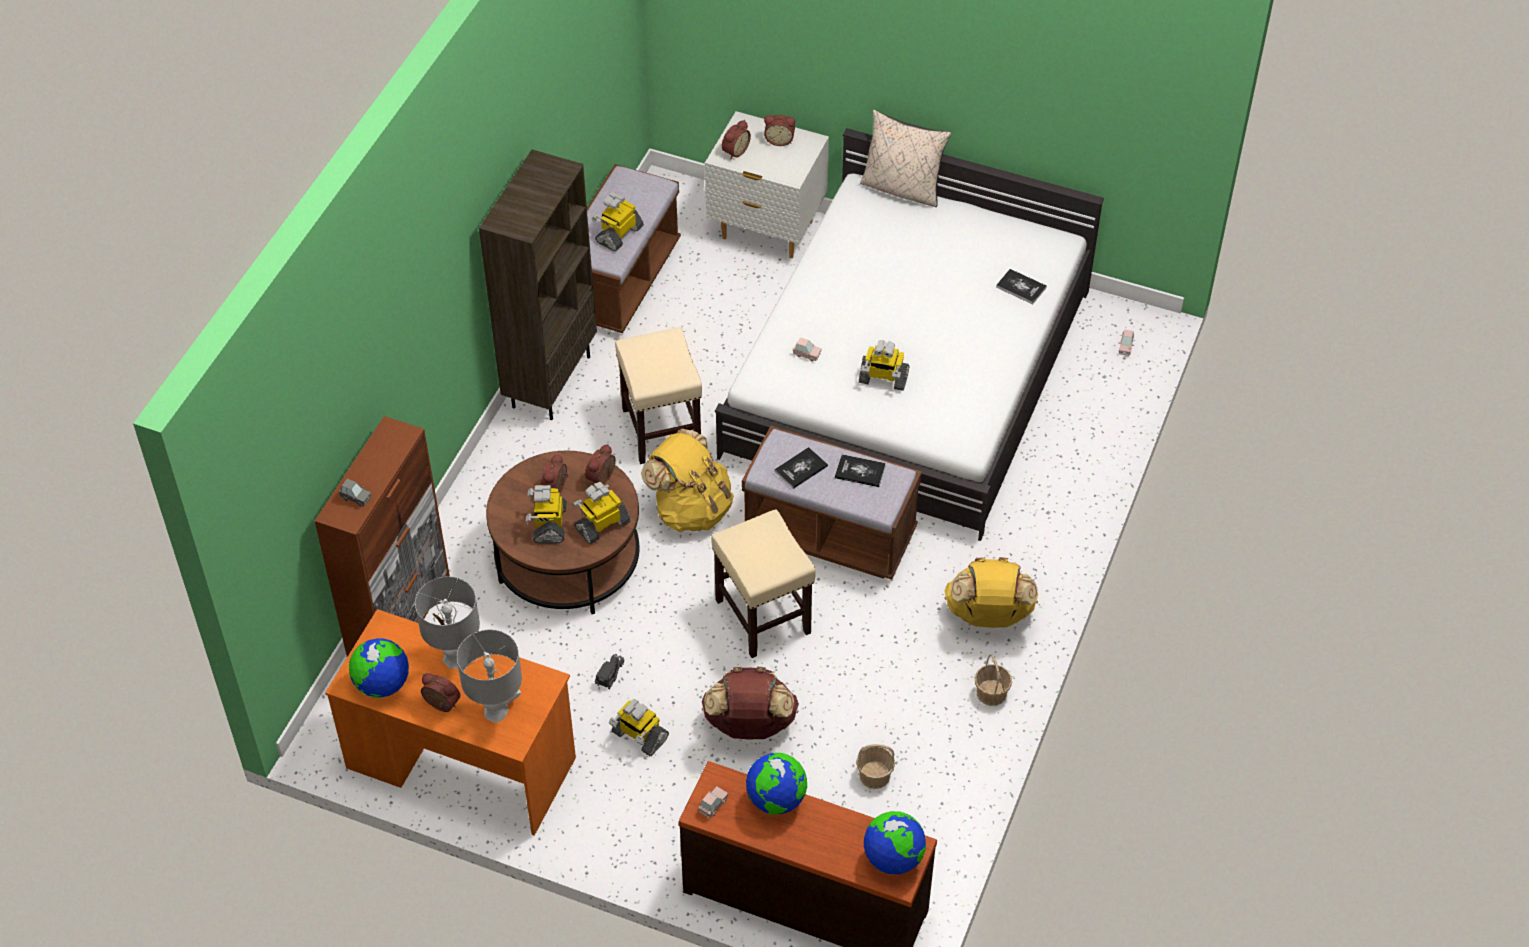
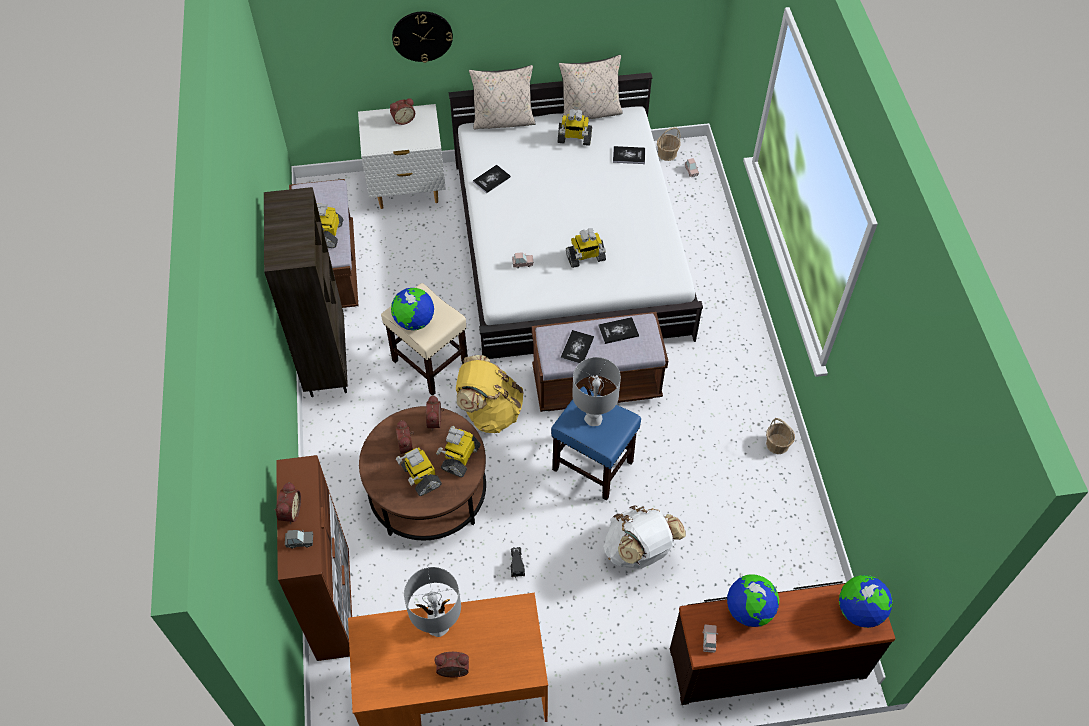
camera: 30 degrees left, 5 degrees up
globe [349,638,409,698] -> globe moved to [391,288,434,331]
grey table lamp [457,630,522,723] -> grey table lamp moved to [572,357,621,426]
toy robot [609,699,669,756] -> toy robot moved to [558,109,592,146]
brown backpack [702,667,799,739] -> white backpack [603,505,686,569]
beige stool [711,510,816,658] -> blue stool [551,386,641,501]
alarm clock [722,120,751,159] -> alarm clock moved to [275,482,301,524]
basket [856,744,895,789] -> basket moved to [657,127,681,161]
yellow backpack [944,557,1038,628] -> none
none -> wall clock [392,11,453,63]
none -> book [473,165,511,194]
none -> beige pillow [559,55,623,120]

